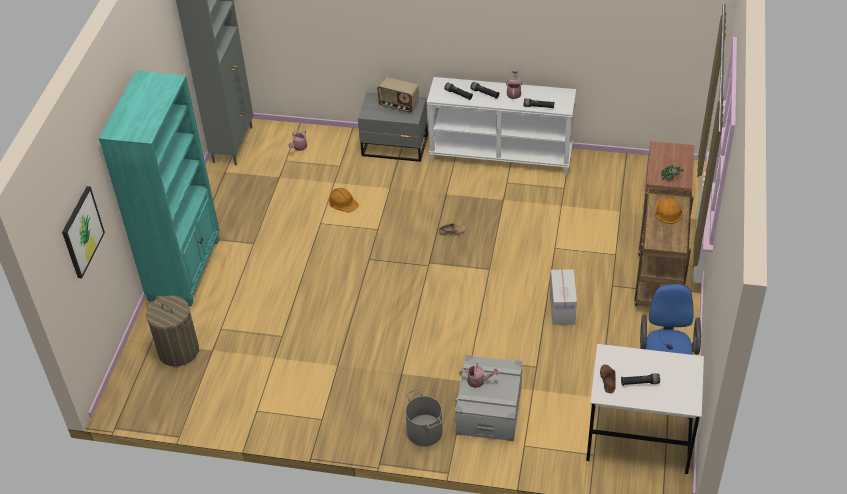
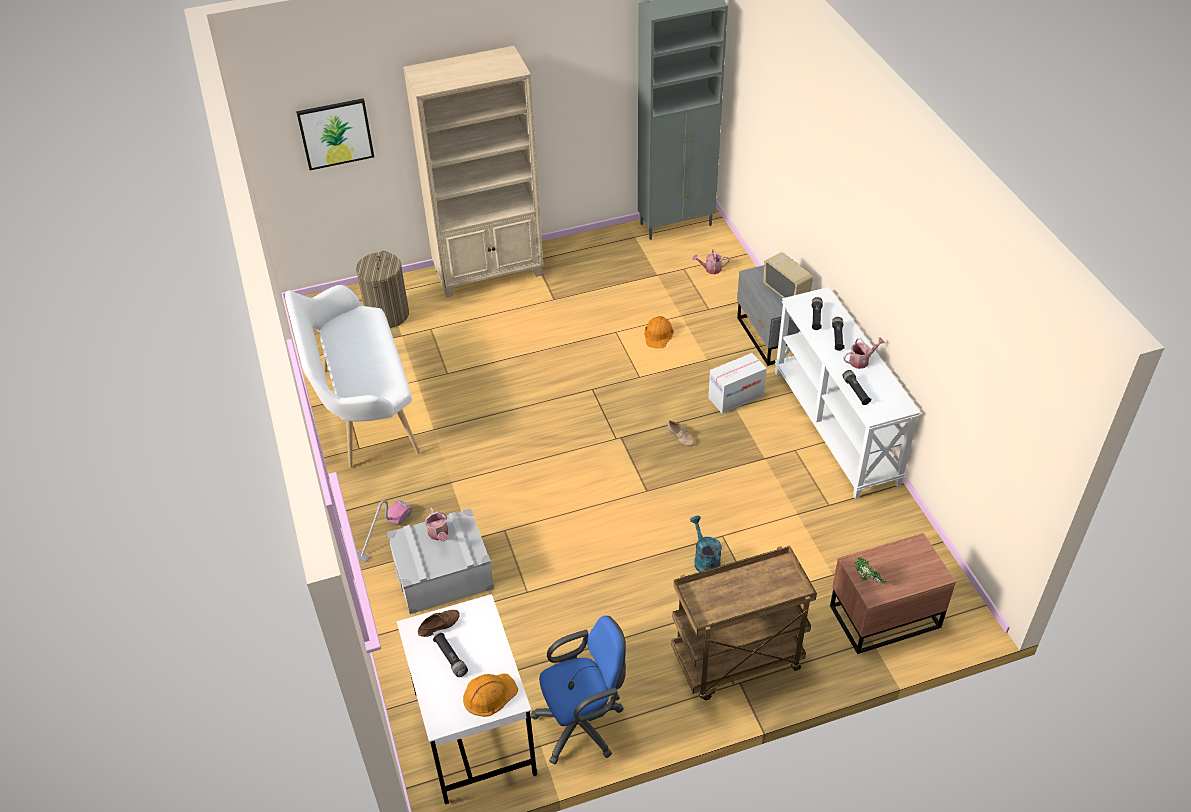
camera: 60 degrees right, 0 degrees up
turquoise bookcase [99,71,220,307] -> beige bookcase [403,46,544,297]
radio [377,77,419,113] -> radio turned 150 degrees clockwise [763,252,813,298]
grey bucket [406,388,443,447] -> vacuum cleaner [357,500,412,562]
cardboard box [550,269,577,325] -> cardboard box moved to [708,353,767,414]
orange hard hat [655,197,683,224] -> orange hard hat moved to [463,673,519,717]
none -> white bench [285,285,420,468]
none -> turquoise watering can [690,516,722,572]

